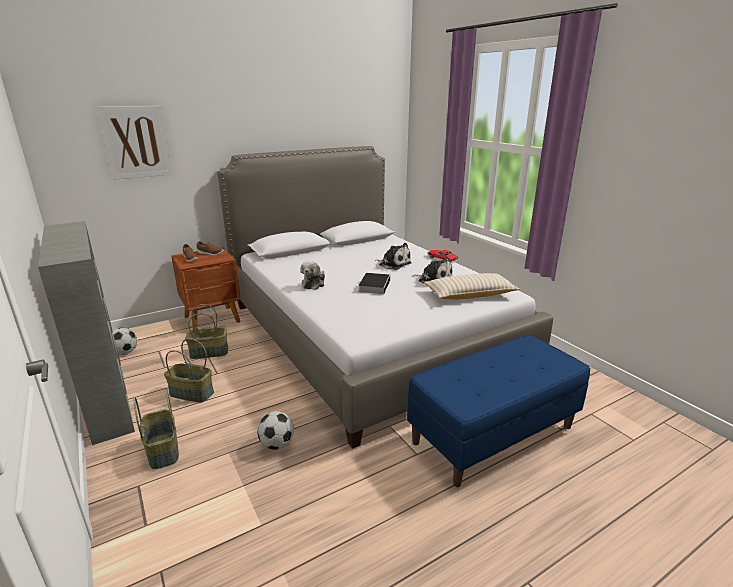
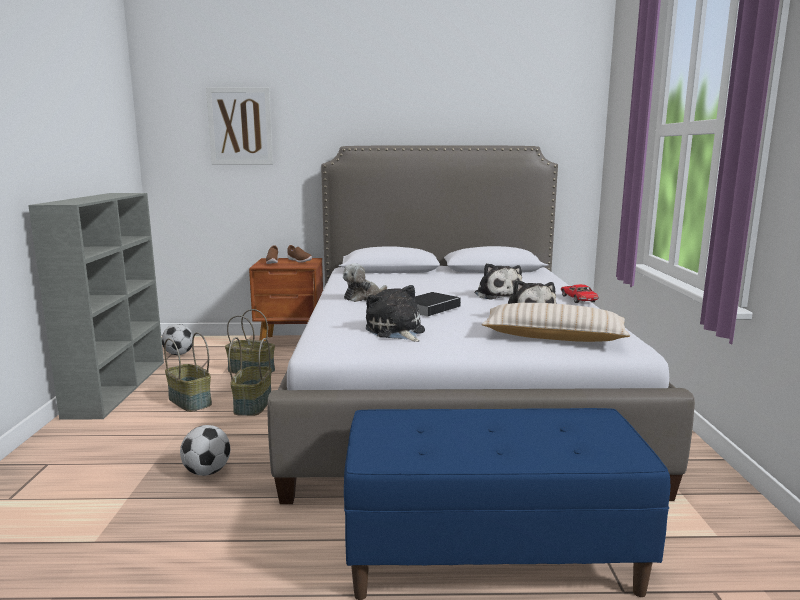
camera: 30 degrees right, 10 degrees down
basket [134,389,179,469] -> basket moved to [228,337,271,416]
none -> plush toy [366,285,425,342]

